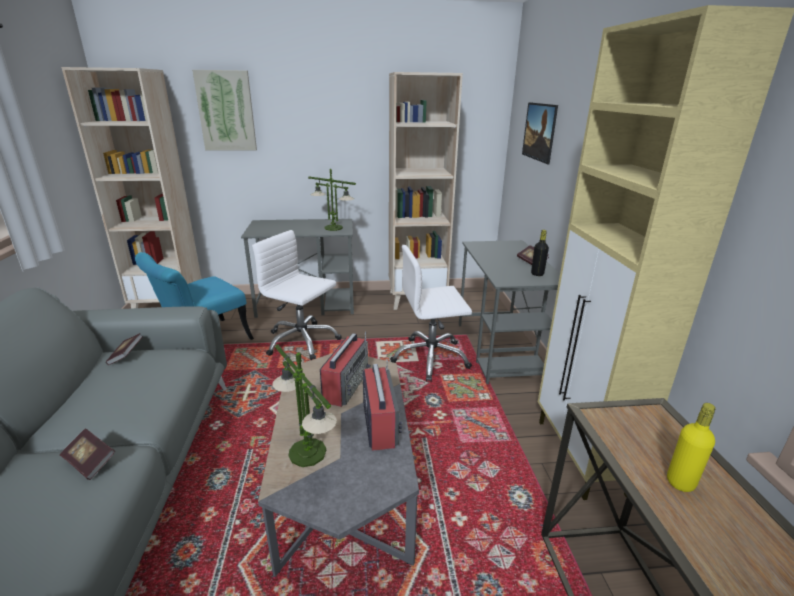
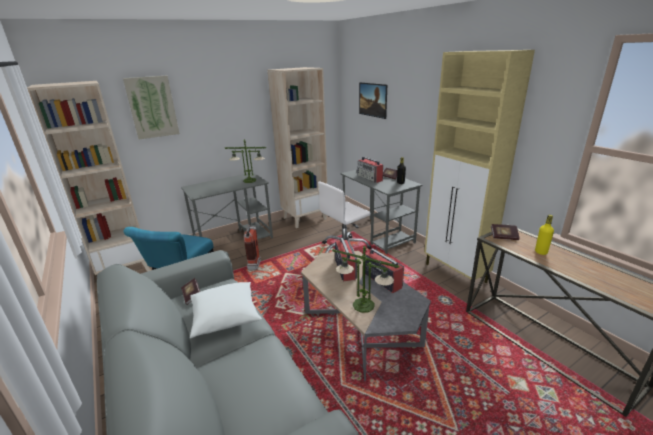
camera: 25 degrees left, 0 degrees up
book [60,428,115,480] -> book moved to [491,224,520,240]
white office chair [252,230,342,360] -> fire extinguisher [244,225,261,270]
none -> white pillow [190,282,262,339]
none -> radio [357,156,383,183]

